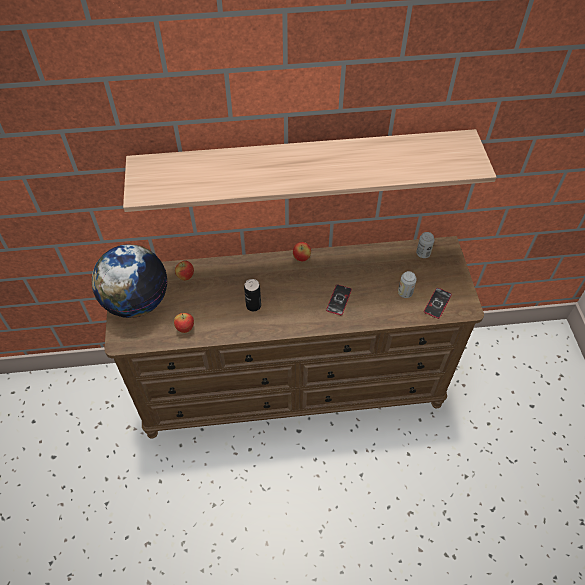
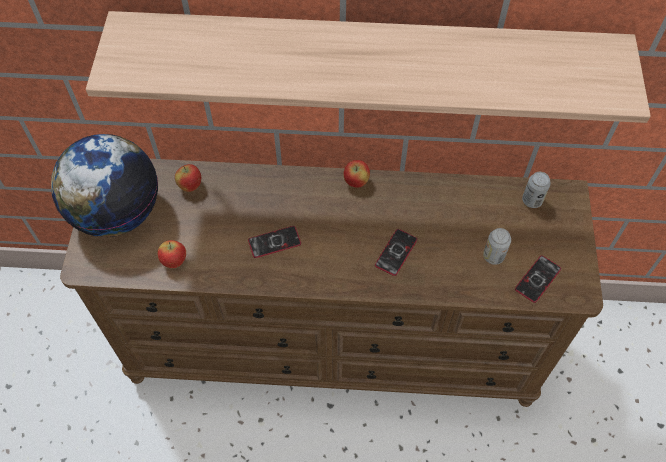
camera: 10 degrees right, 5 degrees up
can [244,279,261,311] -> phone [248,226,301,258]

